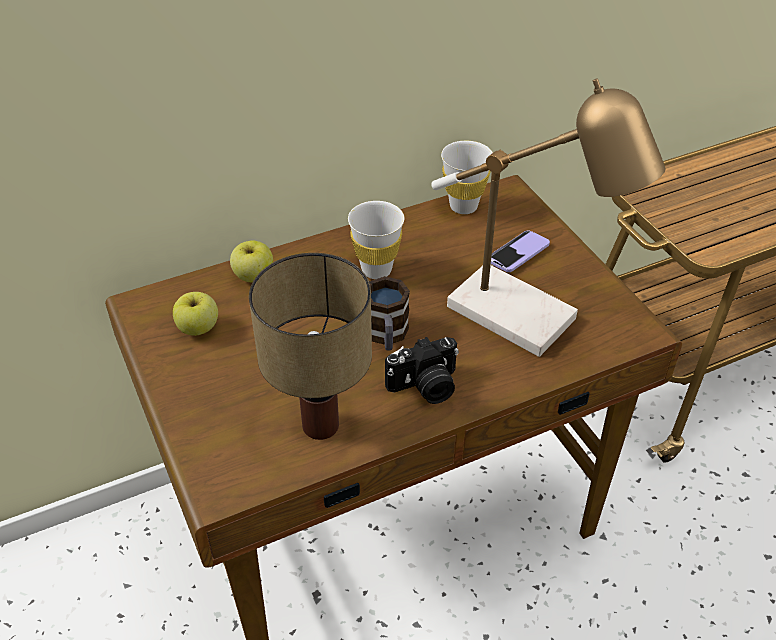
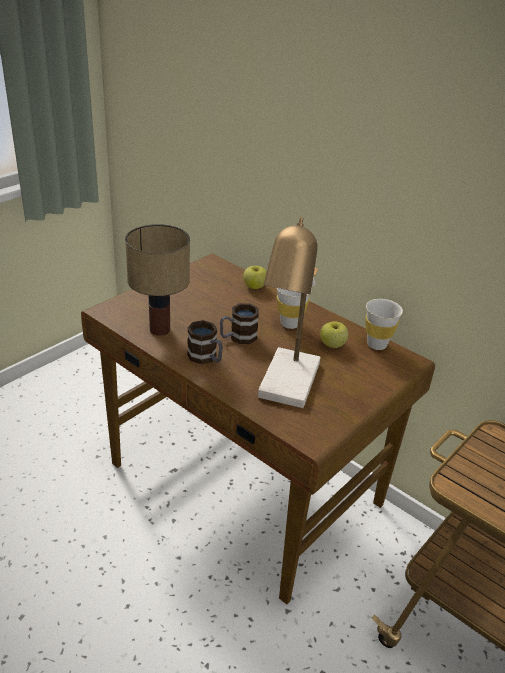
camera: 65 degrees right, 10 degrees down
apple [173,292,218,336] -> apple moved to [320,321,348,348]
camera [385,337,459,404] -> mug [187,320,223,364]
phone [491,231,550,272] -> none

